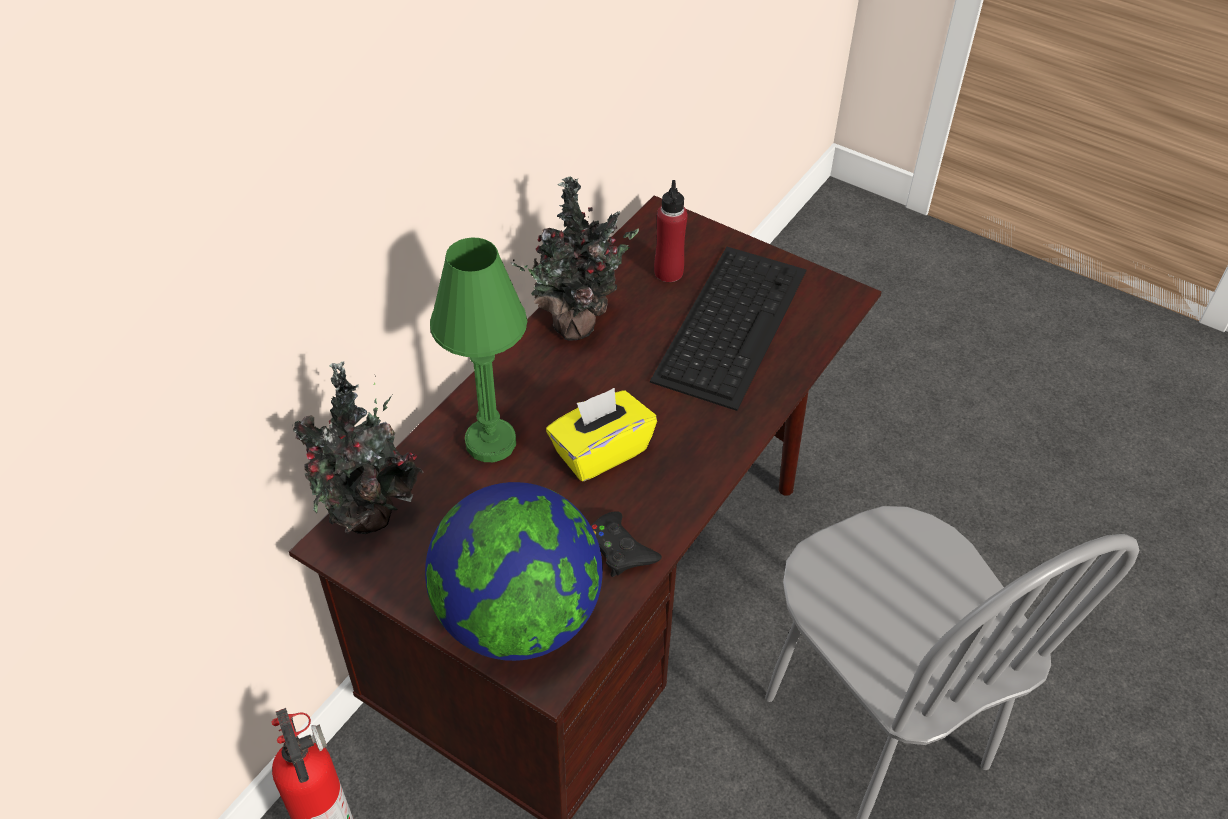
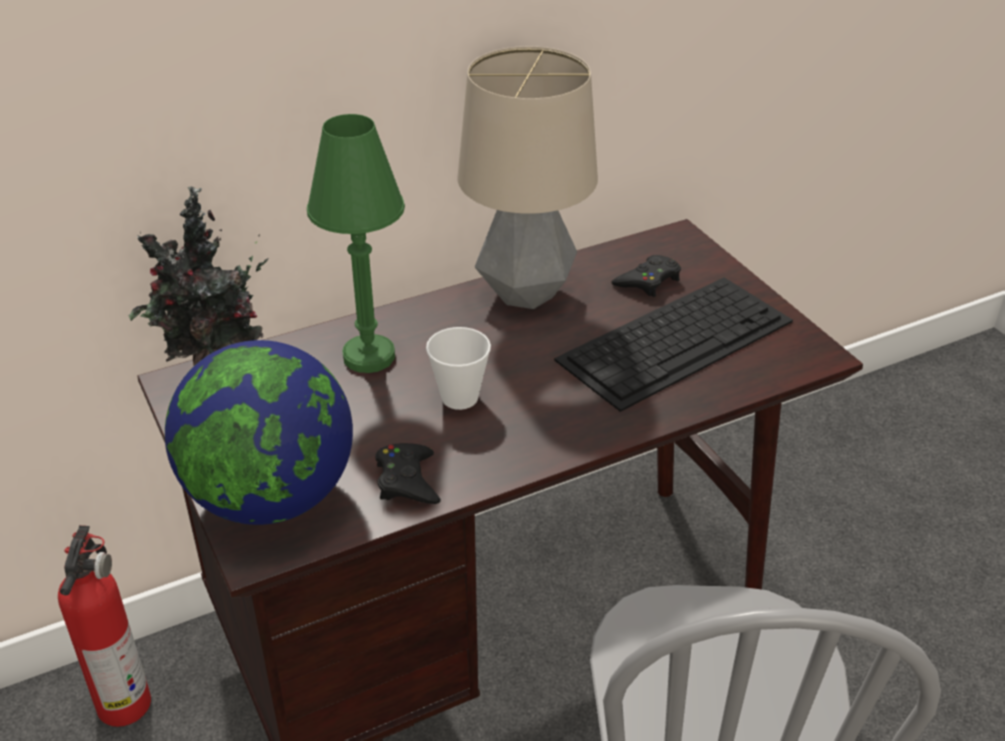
camera: 30 degrees right, 10 degrees down
potted plant [511,177,639,341] -> table lamp [458,46,598,309]
yellow tissue box [546,388,657,482] -> cup [426,327,491,410]
red bottle [654,180,688,282] -> black game controller [611,255,681,297]

